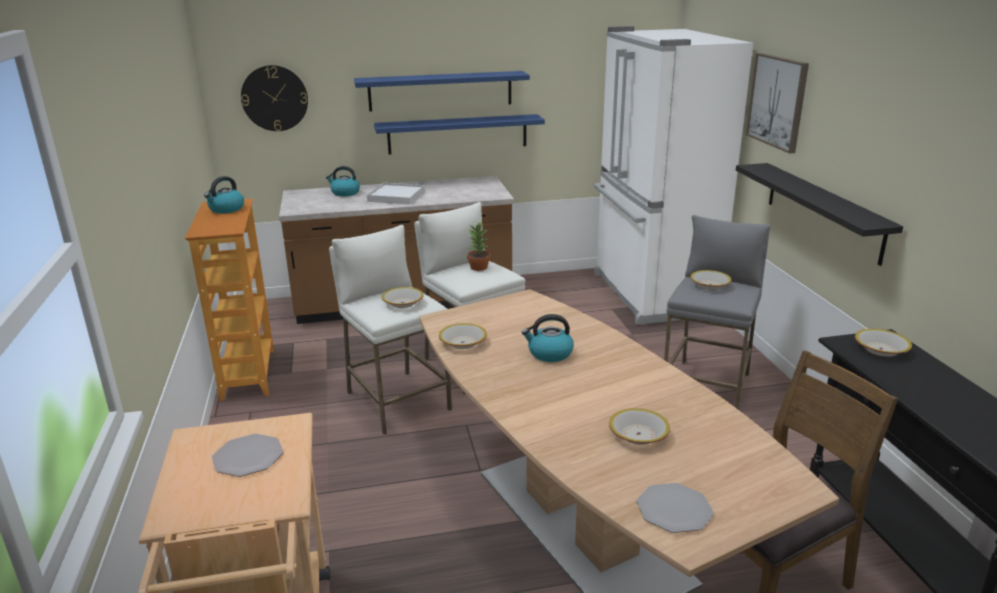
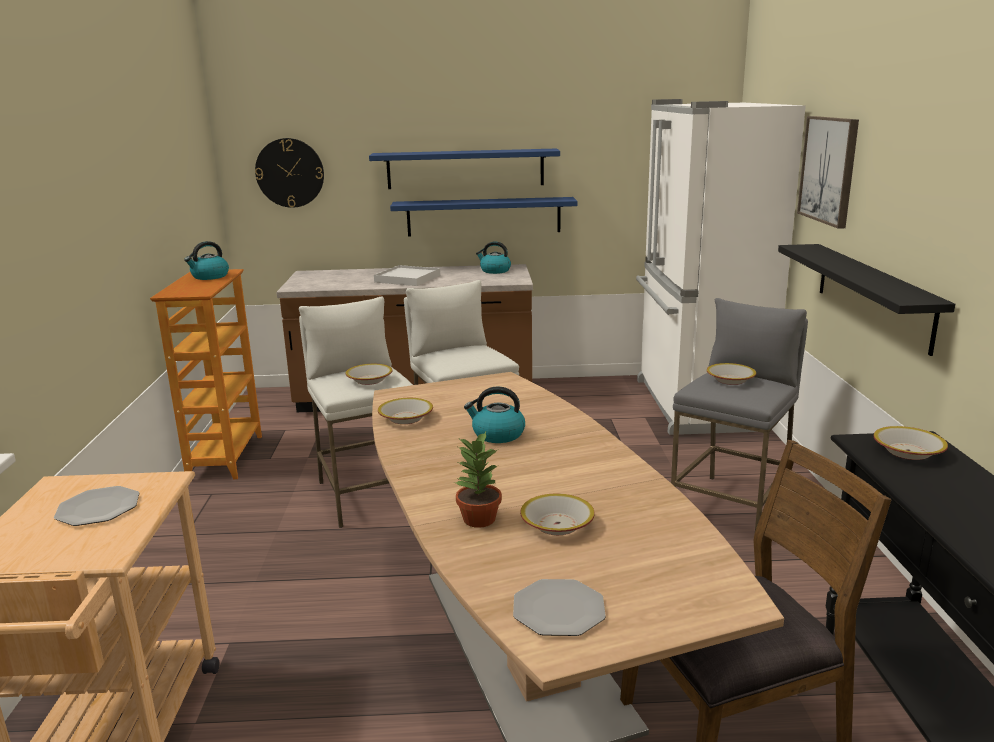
camera: 10 degrees right, 5 degrees down
kettle [326,166,360,197] -> kettle moved to [476,242,511,274]
potted plant [467,221,490,271] -> potted plant moved to [454,432,502,528]

